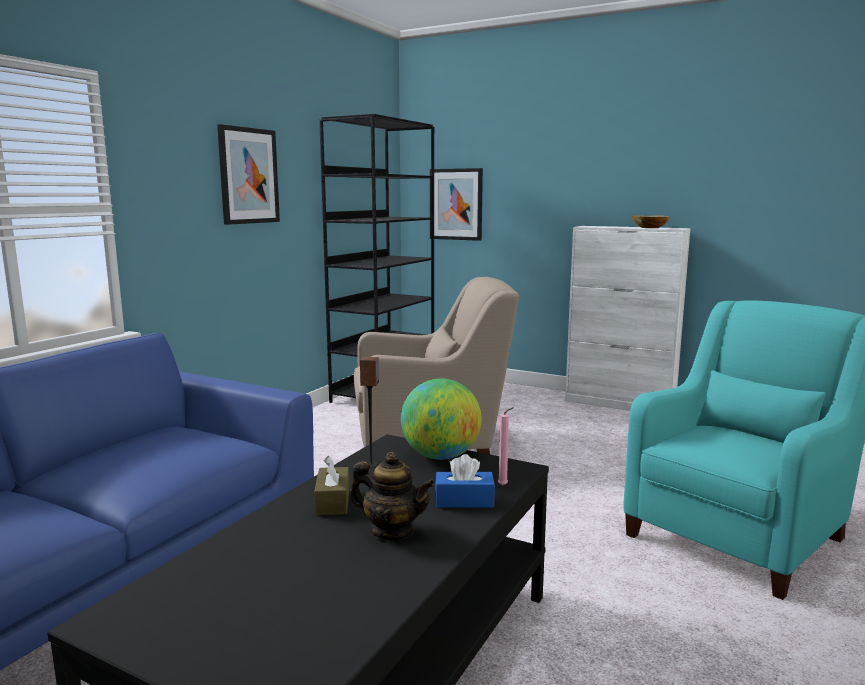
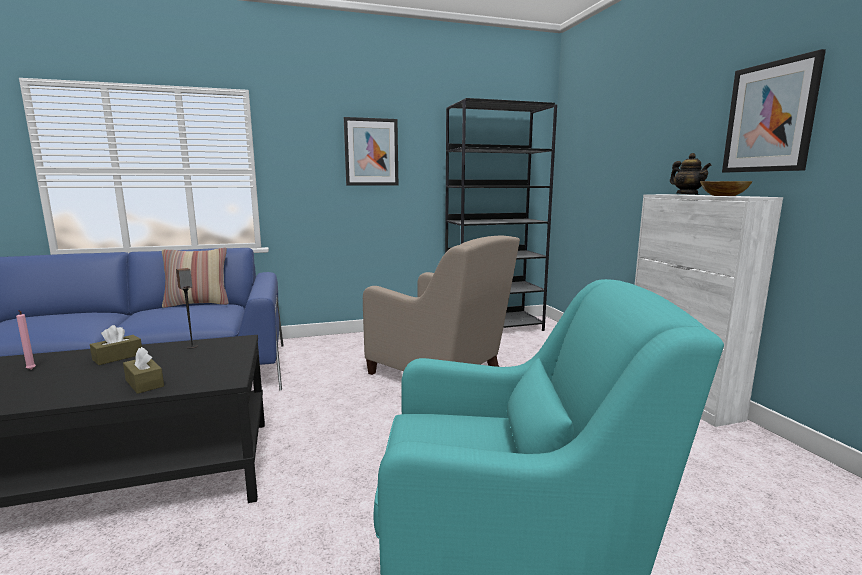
camera: 45 degrees right, 0 degrees up
teapot [350,452,435,540] -> teapot moved to [670,153,711,195]
globe [401,378,481,460] -> none
picture [430,168,483,241] -> picture moved to [722,49,826,173]
blue tissue box [435,454,495,508] -> brown tissue box [123,347,164,394]
pink candle [498,407,514,486] -> pink candle moved to [16,310,36,370]
none -> pillow [162,248,229,308]

